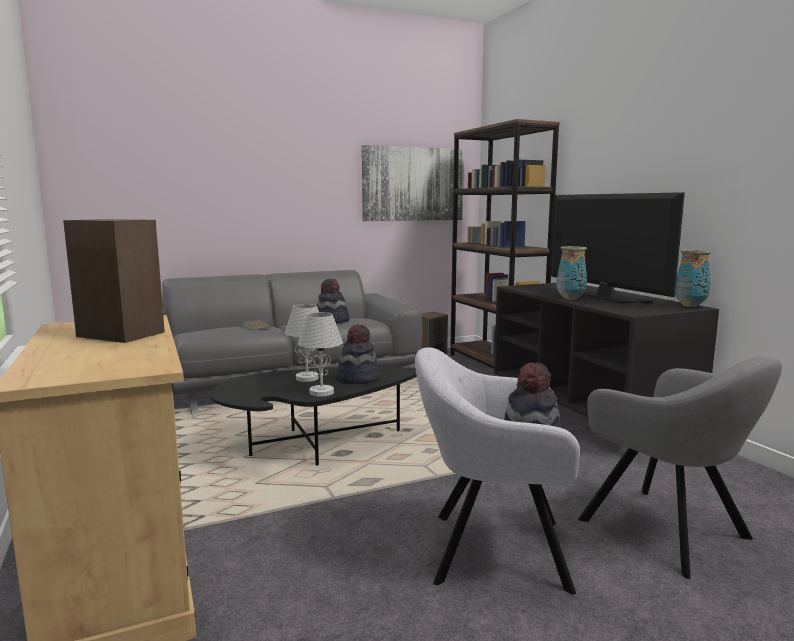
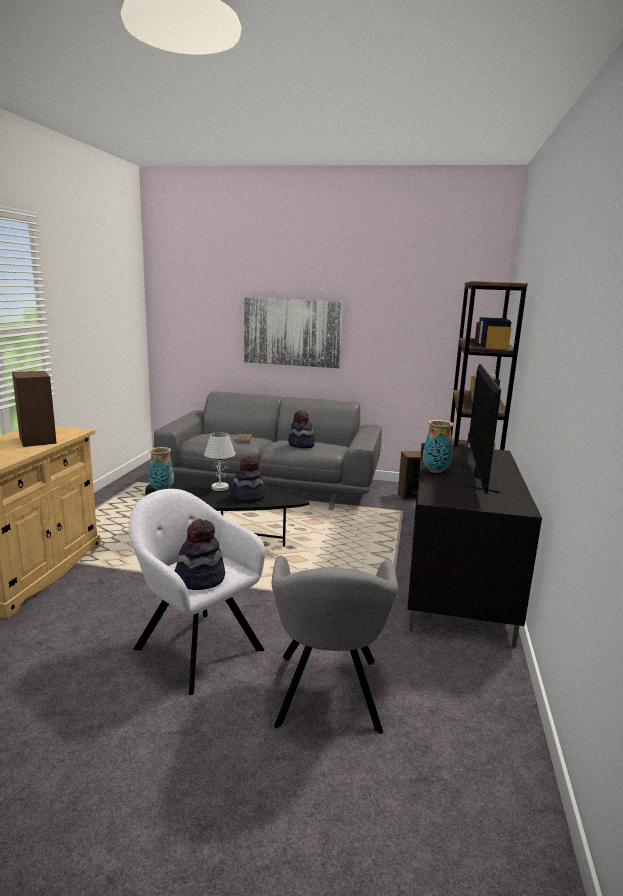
camera: 35 degrees right, 5 degrees up
white table lamp [298,312,343,396] -> none
picture [362,145,464,221] -> picture moved to [244,298,343,368]
vase [675,250,711,307] -> vase moved to [149,447,174,491]

